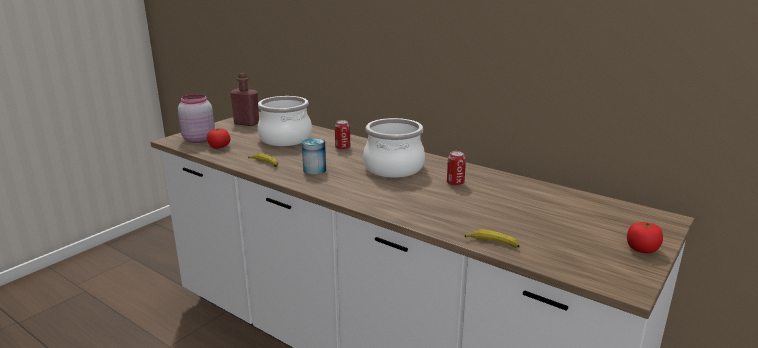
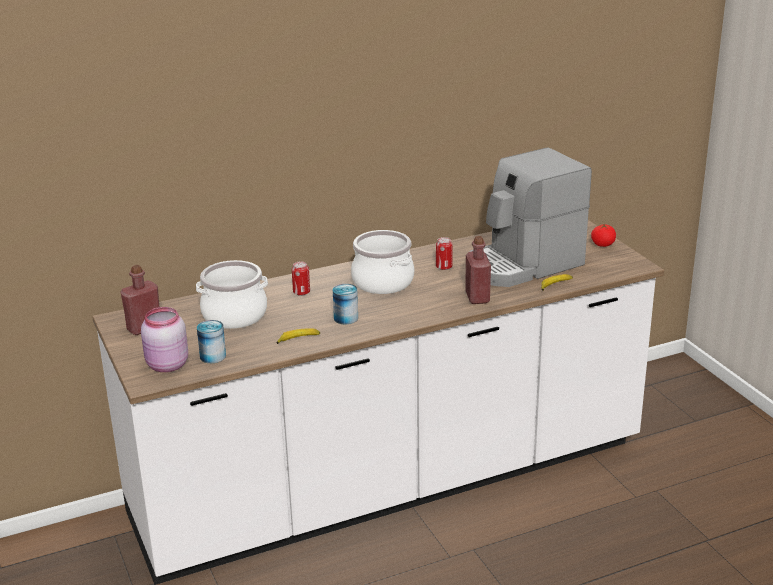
camera: 60 degrees left, 5 degrees up
tomato [207,128,230,149] -> can [197,320,226,363]
none -> red bottle [465,236,491,304]
none -> coffee machine [469,147,592,287]

